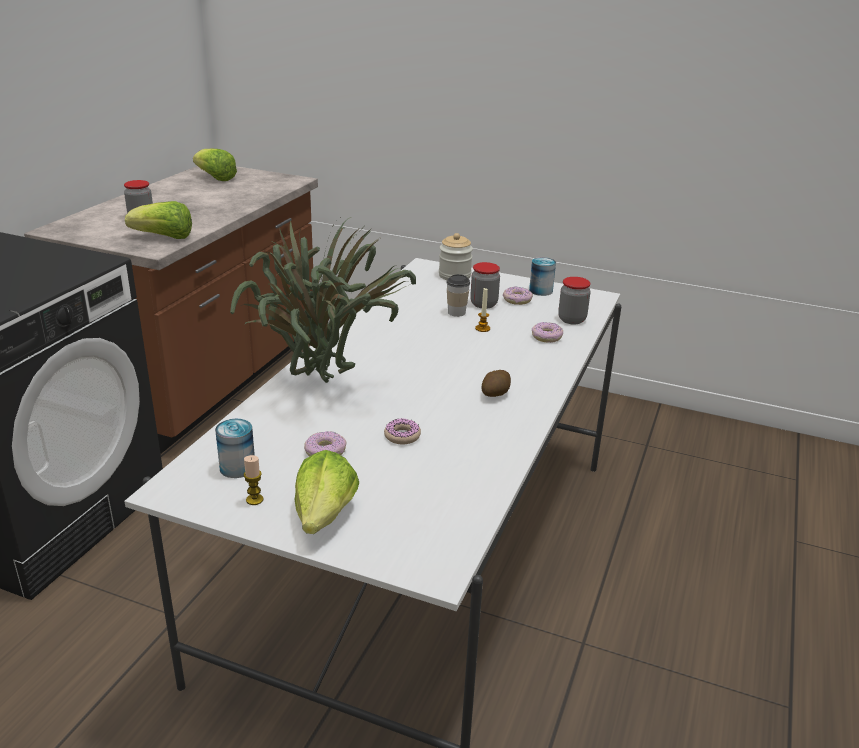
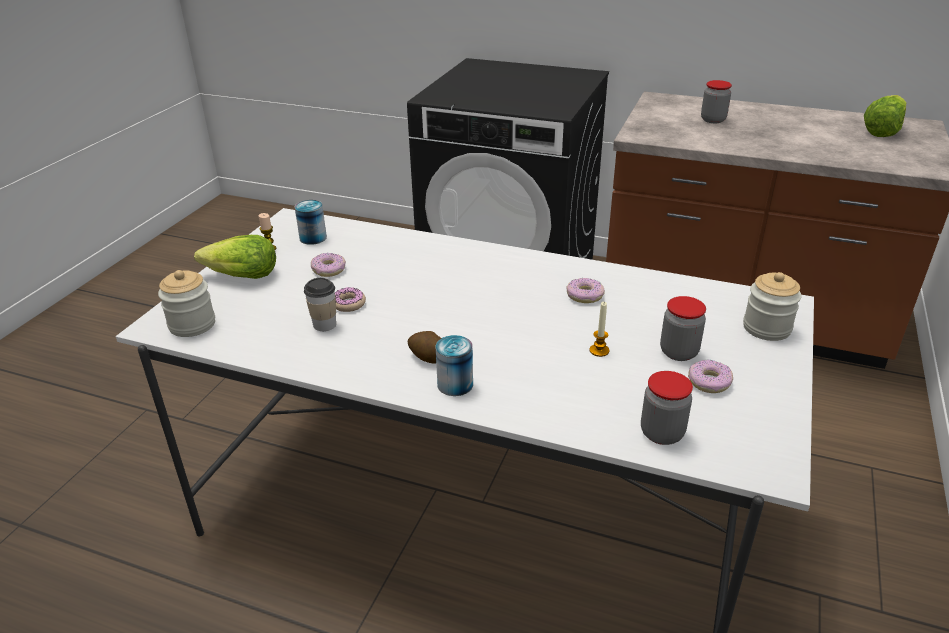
camera: 90 degrees right, 5 degrees up
lettuce [125,201,192,239] -> none
potted plant [230,217,416,383] -> none
cup [446,274,470,317] -> cup moved to [304,278,336,331]
can [529,257,556,296] -> can moved to [436,335,473,396]
donut [532,322,563,343] -> donut moved to [566,278,605,303]
none -> jar [158,270,215,337]

